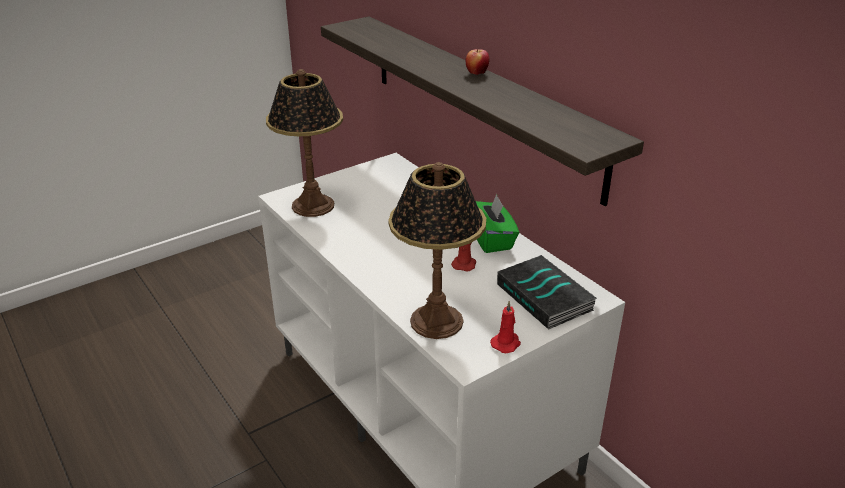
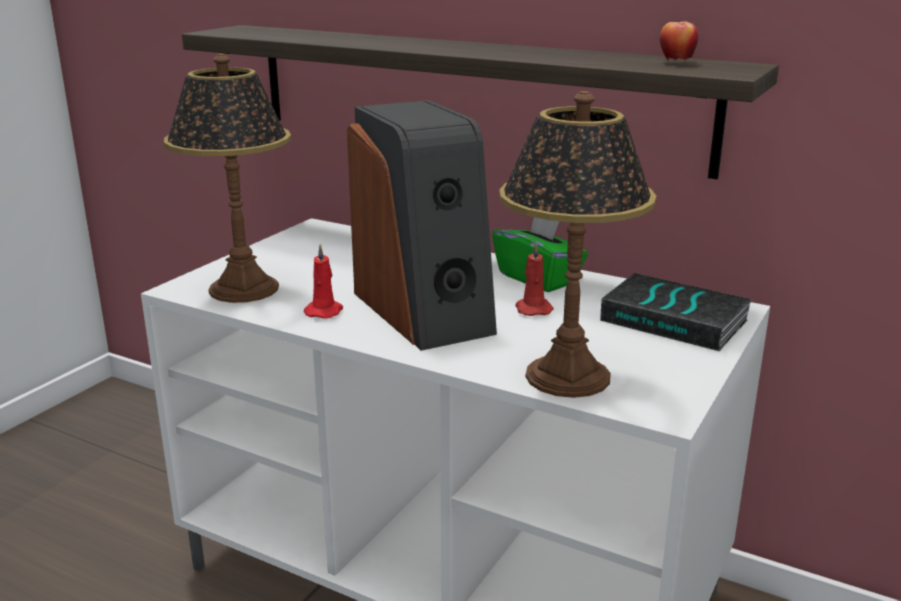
camera: 25 degrees left, 10 degrees down
apple [466,49,490,75] -> apple moved to [660,19,698,60]
red candle [490,301,521,353] -> red candle moved to [304,244,343,319]
none -> speaker [347,100,497,351]

